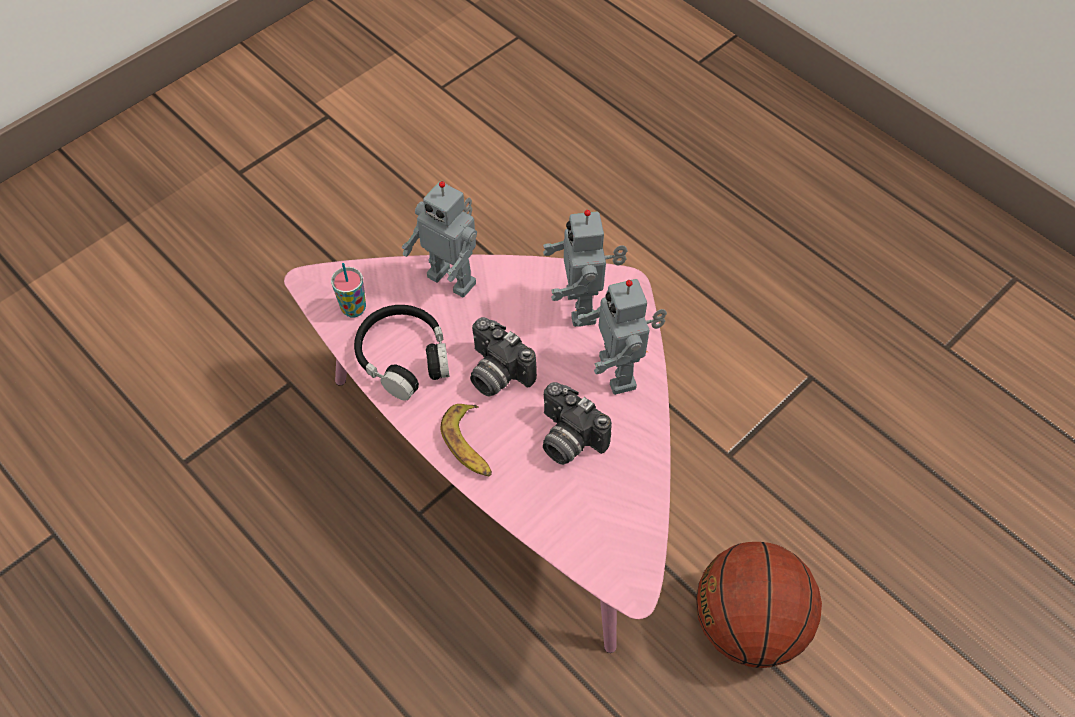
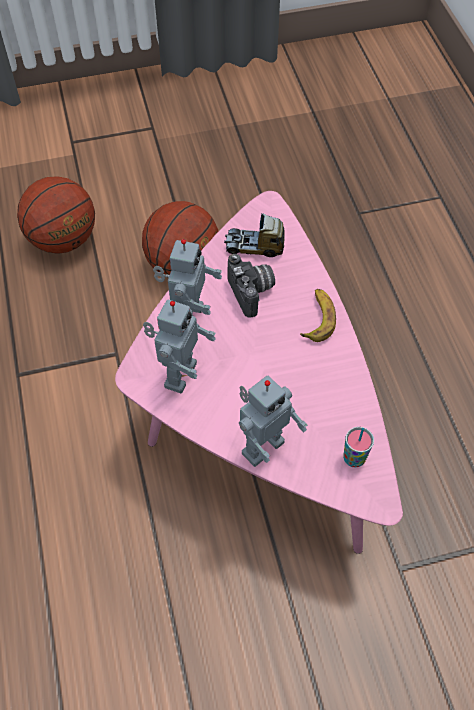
camera: 150 degrees left, 0 degrees up
black headphones [354,305,450,401] -> none
toy robot [401,181,477,297] -> toy robot turned 75 degrees clockwise [239,376,307,467]
camera [470,317,537,397] -> none
none -> basketball [17,176,95,254]
none -> toy truck [224,213,285,257]

